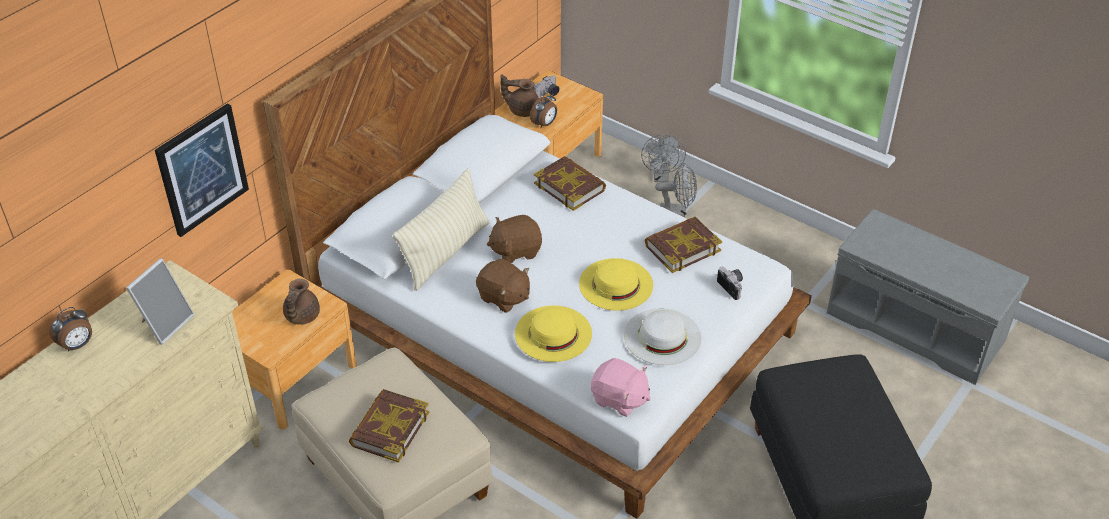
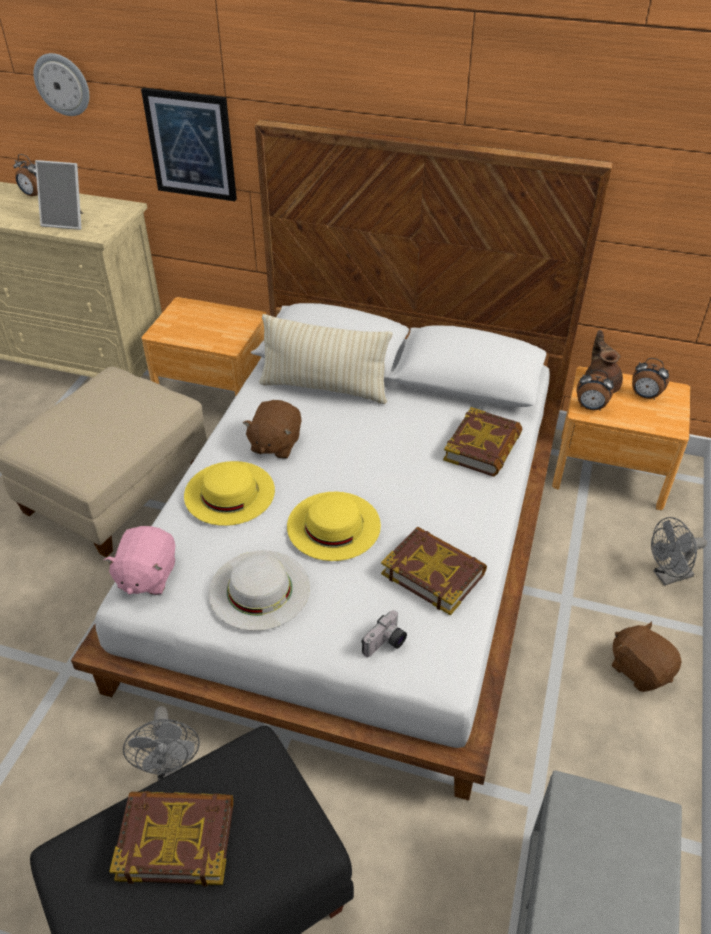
camera: 70 degrees right, 0 degrees up
brown teapot [283,279,320,325] -> none
book [349,389,429,463] -> book moved to [109,791,233,887]
brown plush toy [487,215,542,263] -> brown plush toy moved to [612,621,681,692]
camera [532,76,559,98] -> alarm clock [632,358,669,400]
grey fan [655,163,697,217] -> grey fan moved to [123,706,200,780]
none -> wall clock [34,53,89,116]

